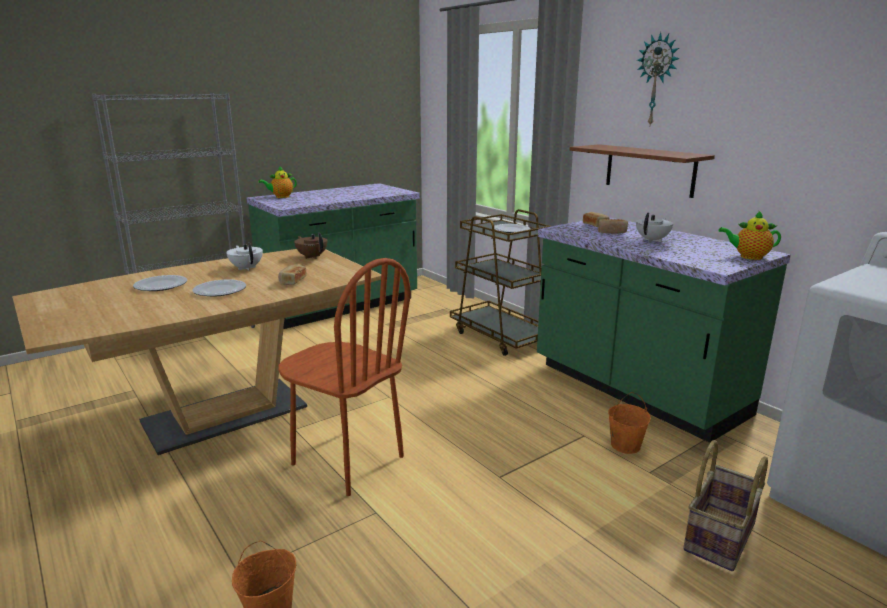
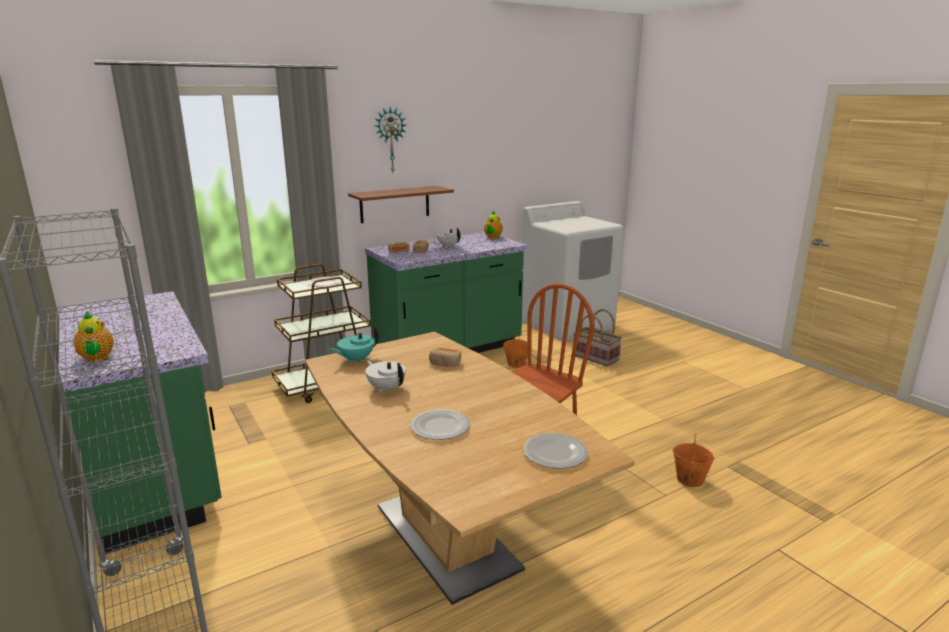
camera: 85 degrees left, 0 degrees up
plate [192,280,246,296] -> plate moved to [524,433,588,469]
white teapot [226,243,263,271] -> white teapot turned 75 degrees clockwise [365,360,406,392]
brown teapot [294,232,327,259] -> turquoise teapot [329,326,379,363]

